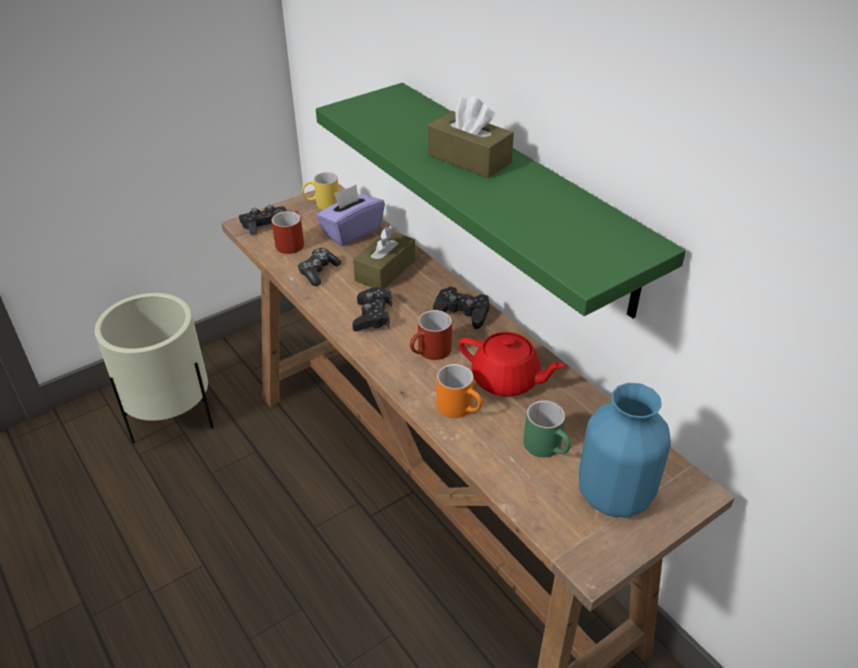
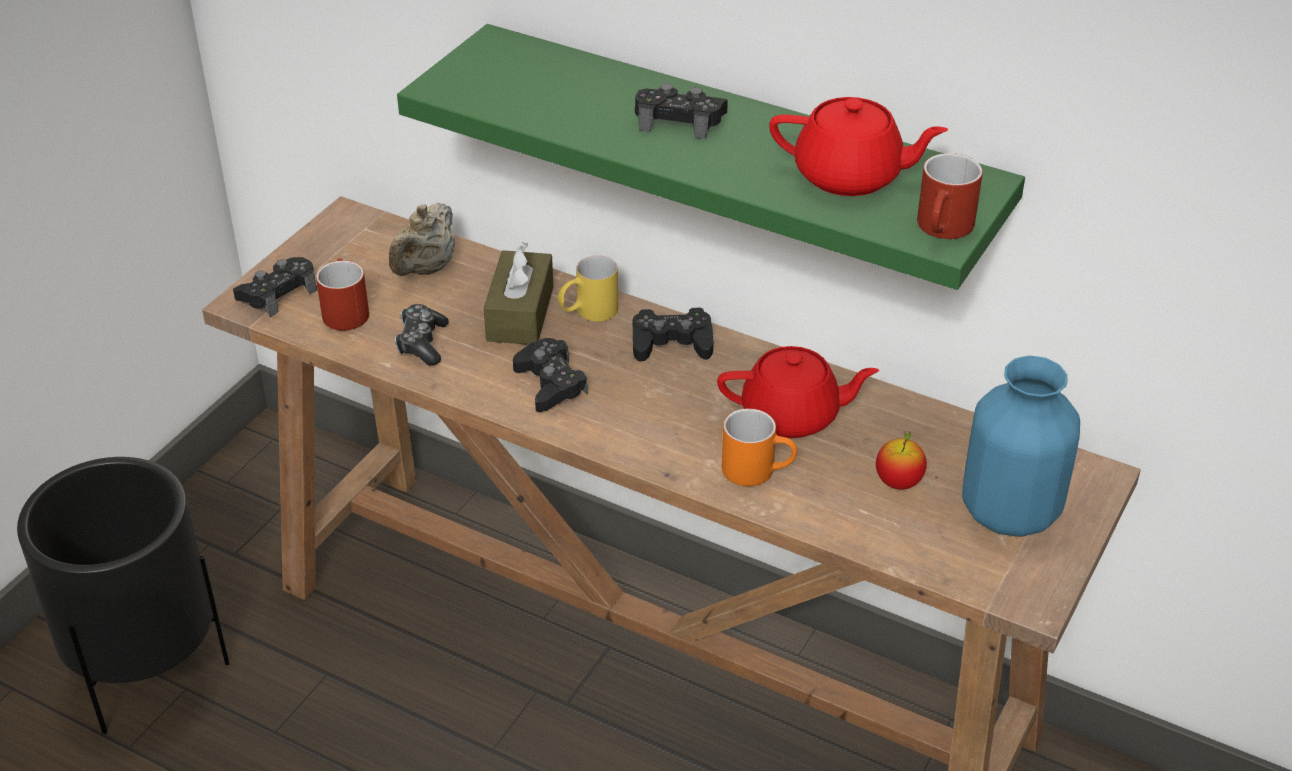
camera: 25 degrees left, 0 degrees up
beige planter [95,293,214,444] -> black planter [17,457,230,734]
yellow mug [302,172,339,210] -> yellow mug moved to [558,255,618,322]
purple tissue box [316,185,385,246] -> beige teapot [389,203,455,276]
red mug [410,310,452,360] -> red mug moved to [917,153,983,239]
brown tissue box [428,96,514,178] -> black game controller [635,83,728,139]
green mug [523,400,571,457] -> apple [876,432,927,490]
none -> red teapot [769,97,948,196]

